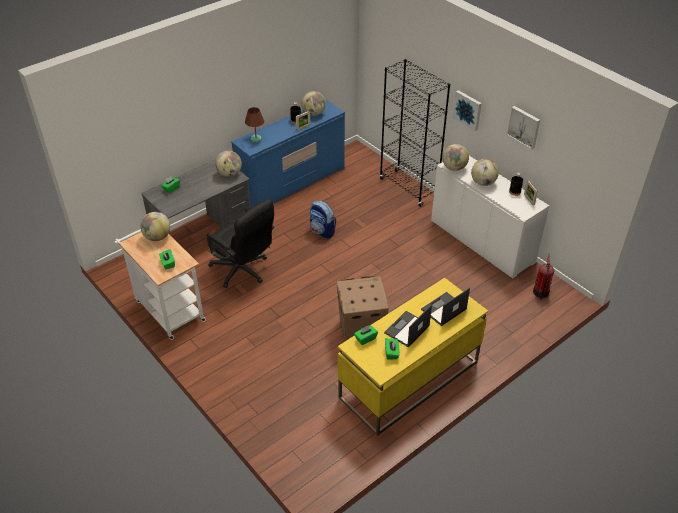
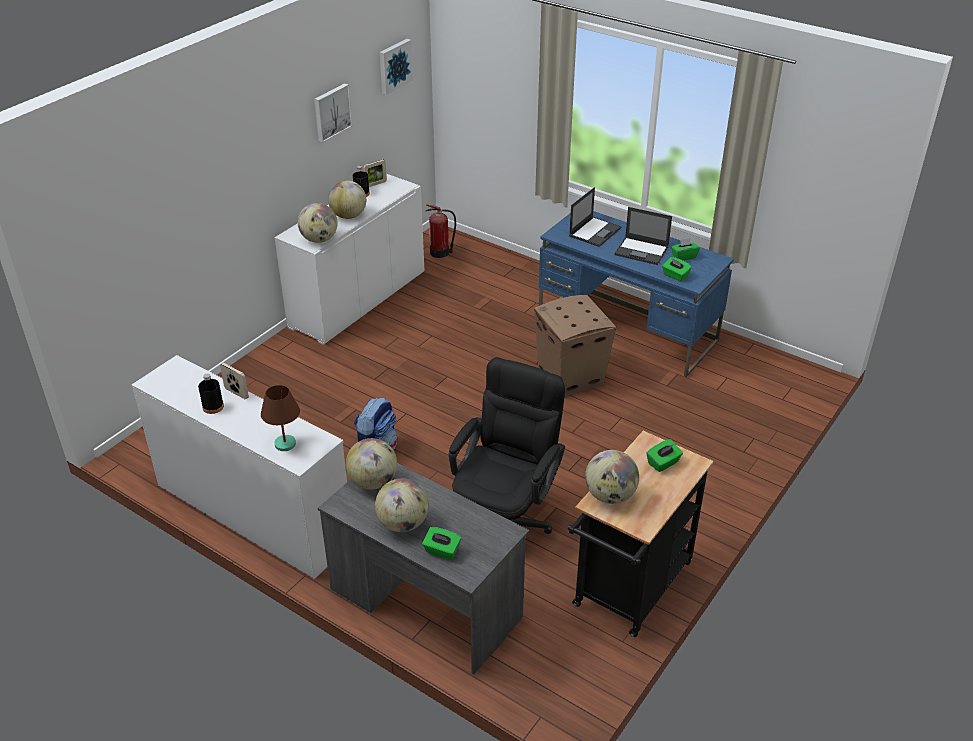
camera: 105 degrees left, 5 degrees down
white cart [115,229,206,340] -> black cart [568,431,713,637]
blue dresser [231,100,345,208] -> white dresser [132,355,347,579]
globe [301,91,326,116] -> globe moved to [375,478,429,532]
yellow desk [338,278,488,436] -> blue desk [539,211,734,377]
black bookcase [379,59,450,207] -> none
laptop [421,288,470,326] -> laptop turned 90 degrees counterclockwise [569,187,621,247]
picture [453,90,482,131] -> picture moved to [380,39,413,95]

